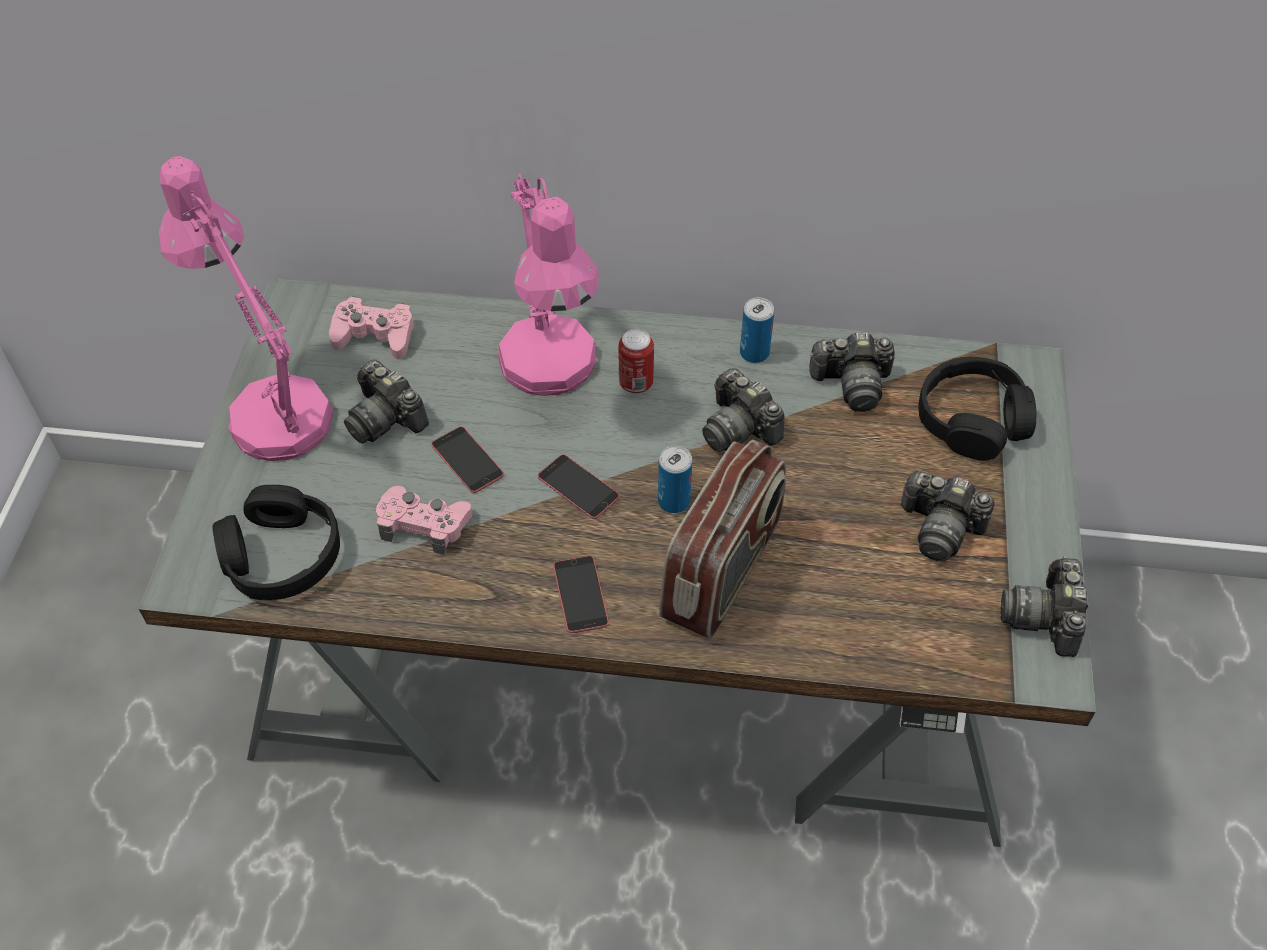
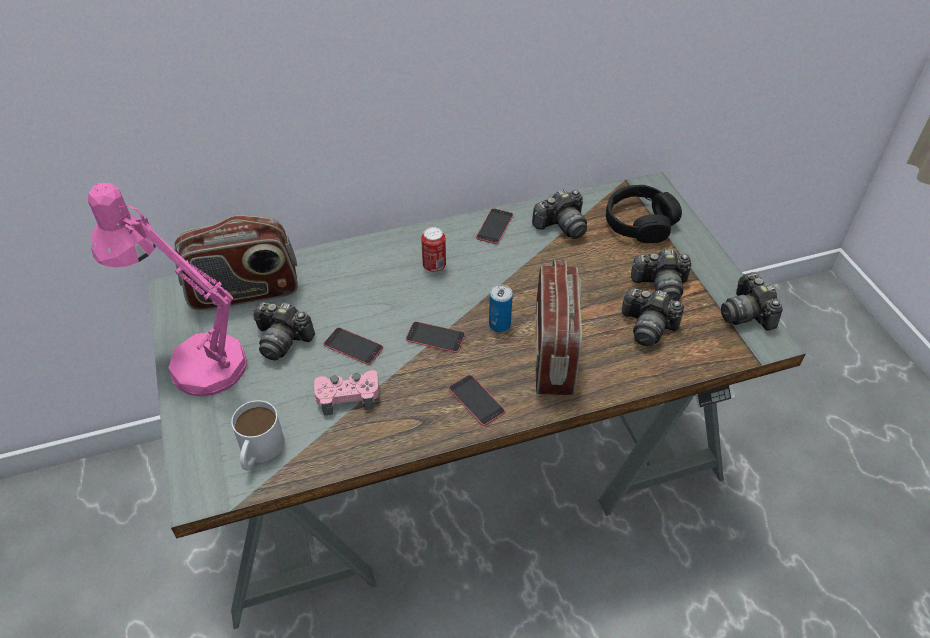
camera: 25 degrees left, 5 degrees down
black headphones [212,485,340,600] -> white mug [231,400,285,470]
pink game controller [329,296,414,360] -> radio [175,215,298,310]
pink table lamp [498,173,599,396] -> none
camera [702,368,785,452] -> camera moved to [622,288,684,346]
can [740,297,774,363] -> phone [476,208,513,244]

